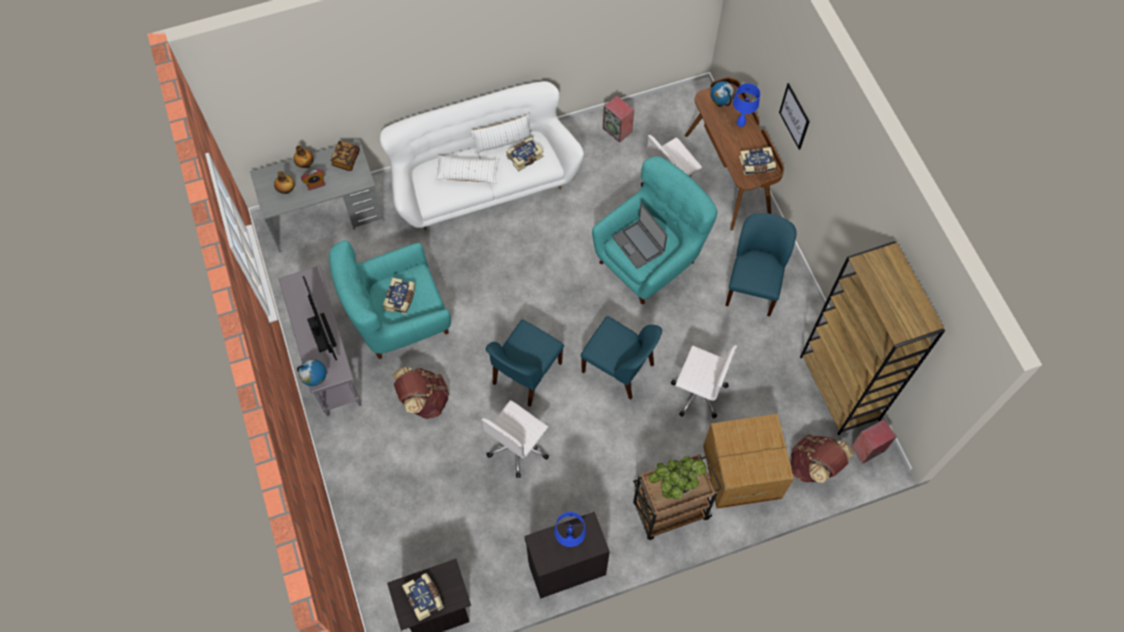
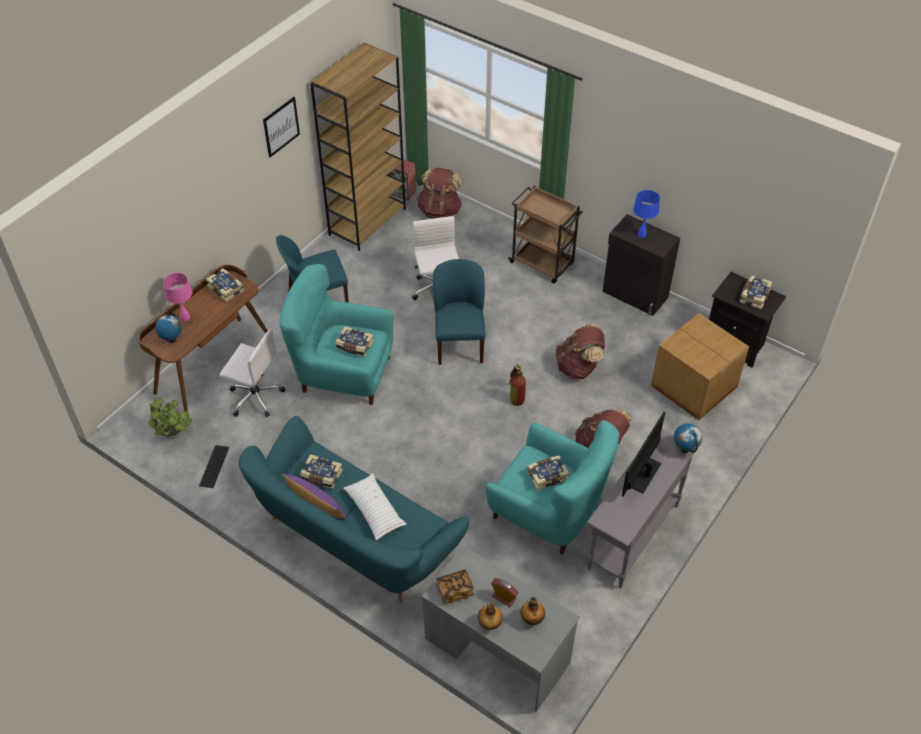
camera: 125 degrees left, 15 degrees down
white sofa [380,81,584,231] -> turquoise sofa [239,416,469,603]
white pillow [470,114,533,154] -> purple pillow [282,474,347,519]
white office chair [481,400,549,478] -> brown backpack [556,324,605,379]
blue chair [486,320,564,407] -> fire extinguisher [509,364,526,406]
speaker [603,95,634,143] -> keyboard [199,445,229,488]
laptop [612,204,667,269] -> book [335,326,374,357]
potted plant [649,456,706,499] -> potted plant moved to [149,398,192,439]
cardboard box [703,414,794,508] -> cardboard box moved to [651,313,749,420]
blue table lamp [733,83,760,127] -> pink table lamp [163,273,192,321]
picture [779,83,810,150] -> picture moved to [263,97,300,157]

